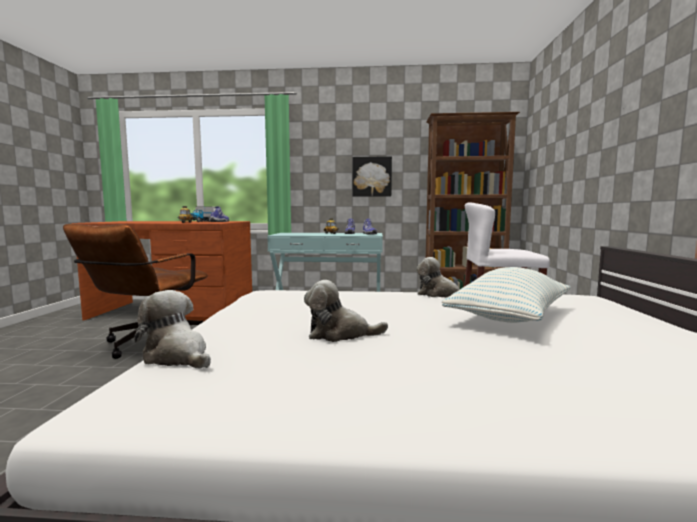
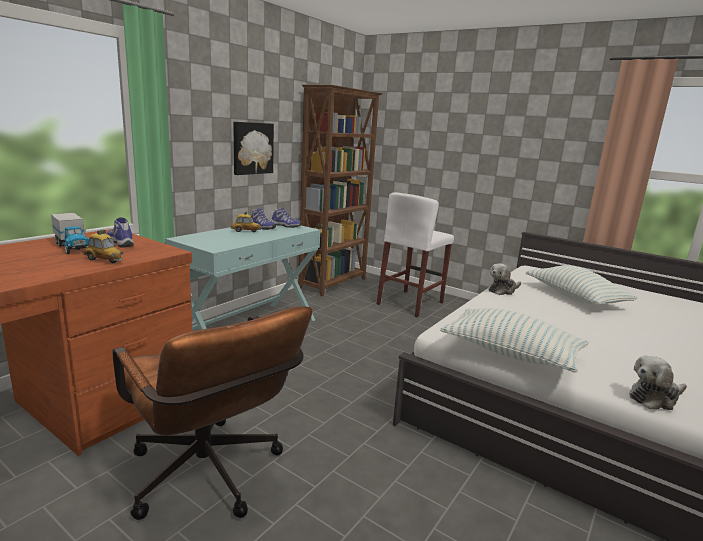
camera: 60 degrees left, 10 degrees up
plush toy [304,280,388,342] -> none
none -> pillow [440,308,589,373]

